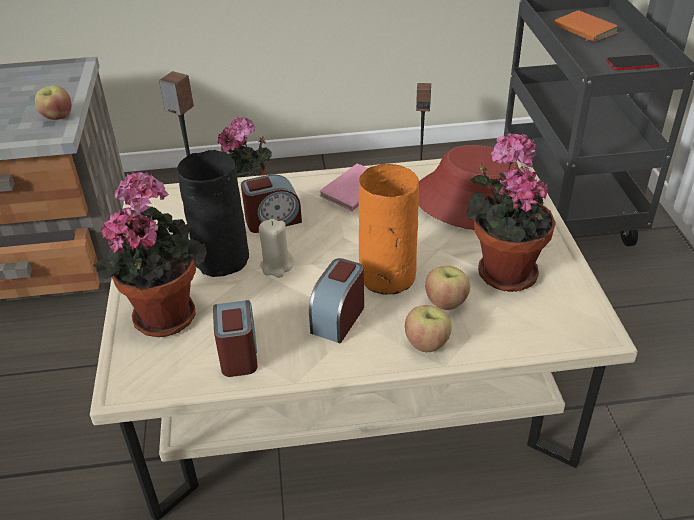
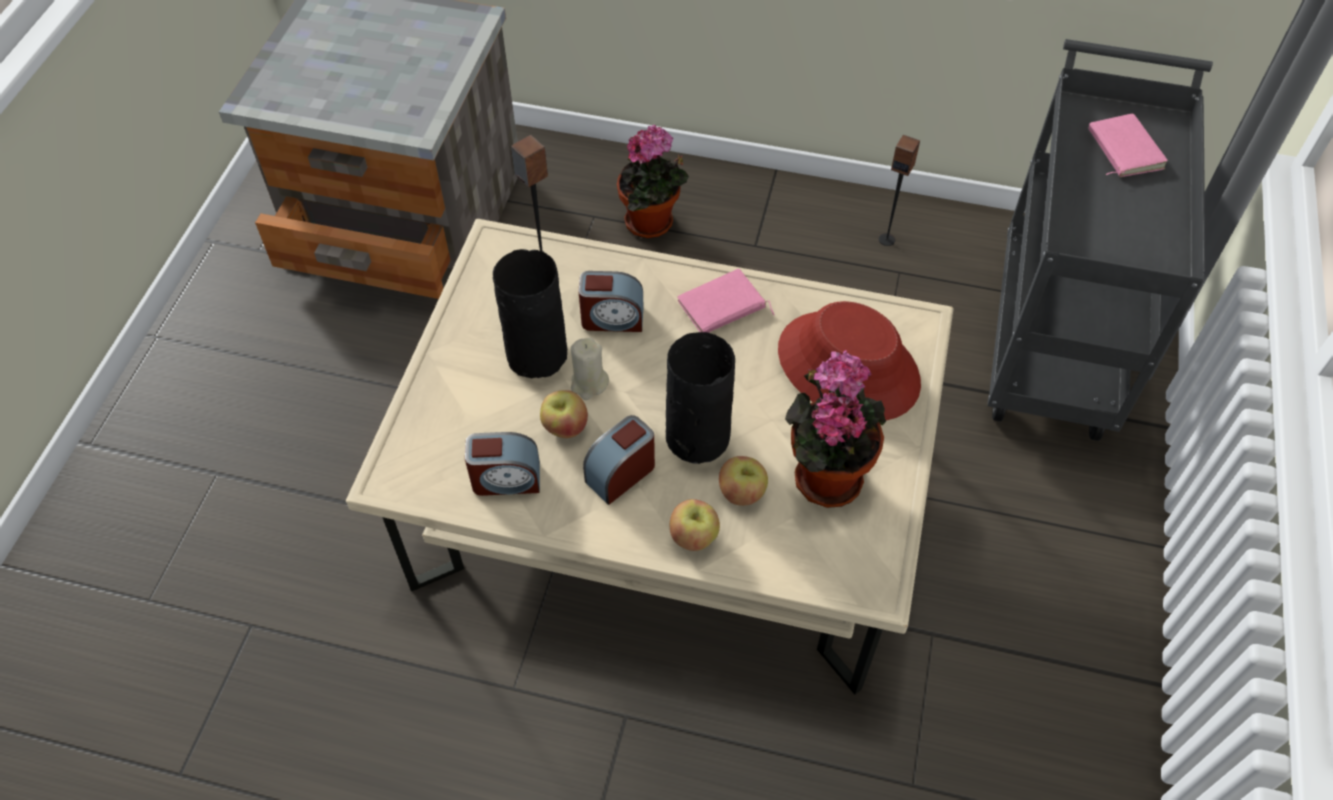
camera: 20 degrees right, 15 degrees up
apple [35,85,71,120] -> apple moved to [540,390,588,438]
potted plant [93,172,207,337] -> none
alarm clock [213,300,258,377] -> alarm clock turned 75 degrees clockwise [465,432,540,496]
orange vase [359,164,419,295] -> black vase [666,332,735,464]
orange book [555,11,618,42] -> pink book [1088,114,1168,177]
phone [606,55,659,70] -> none

